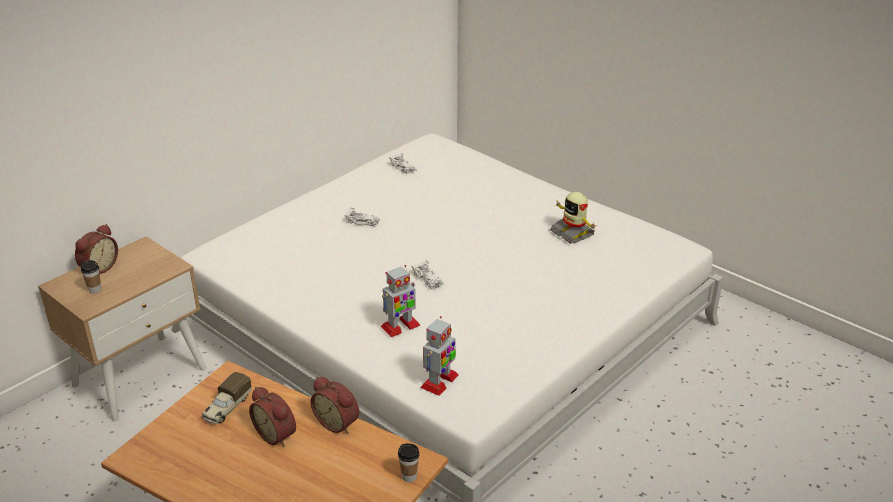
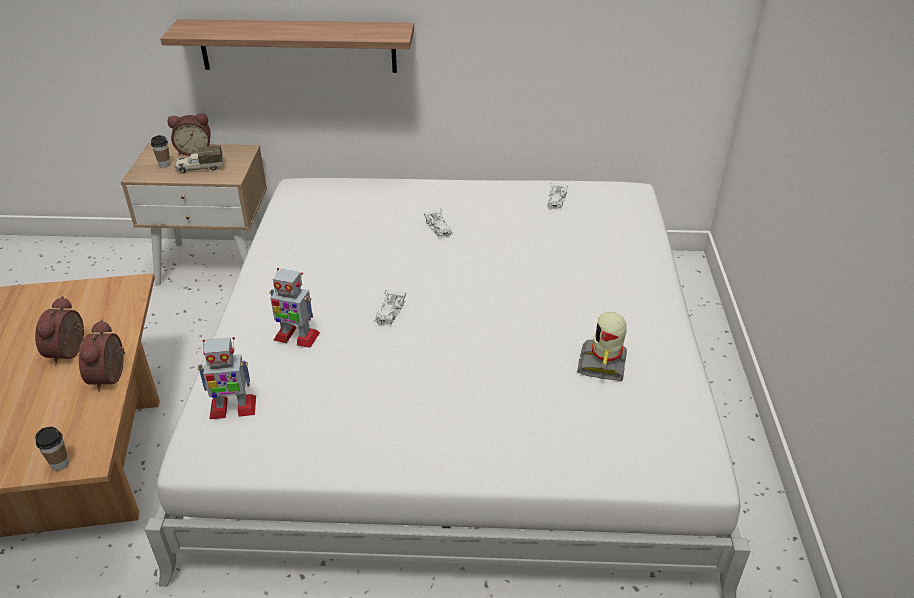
camera: 50 degrees right, 5 degrees up
toy truck [202,372,252,424] -> toy truck moved to [175,145,223,173]
none -> shelf [160,19,414,73]

